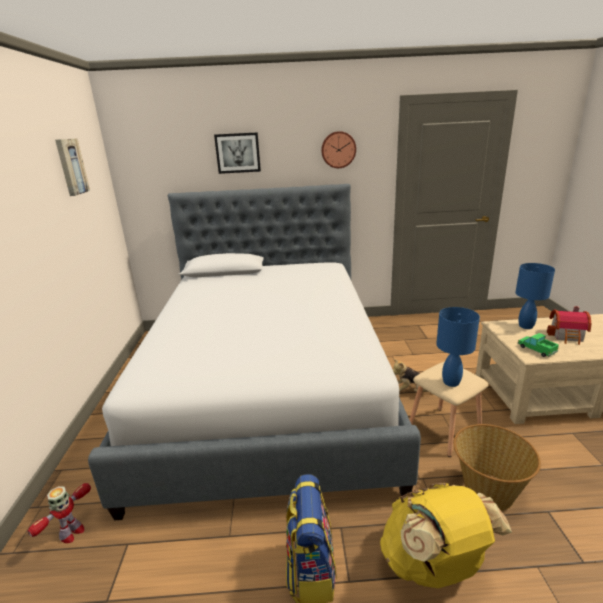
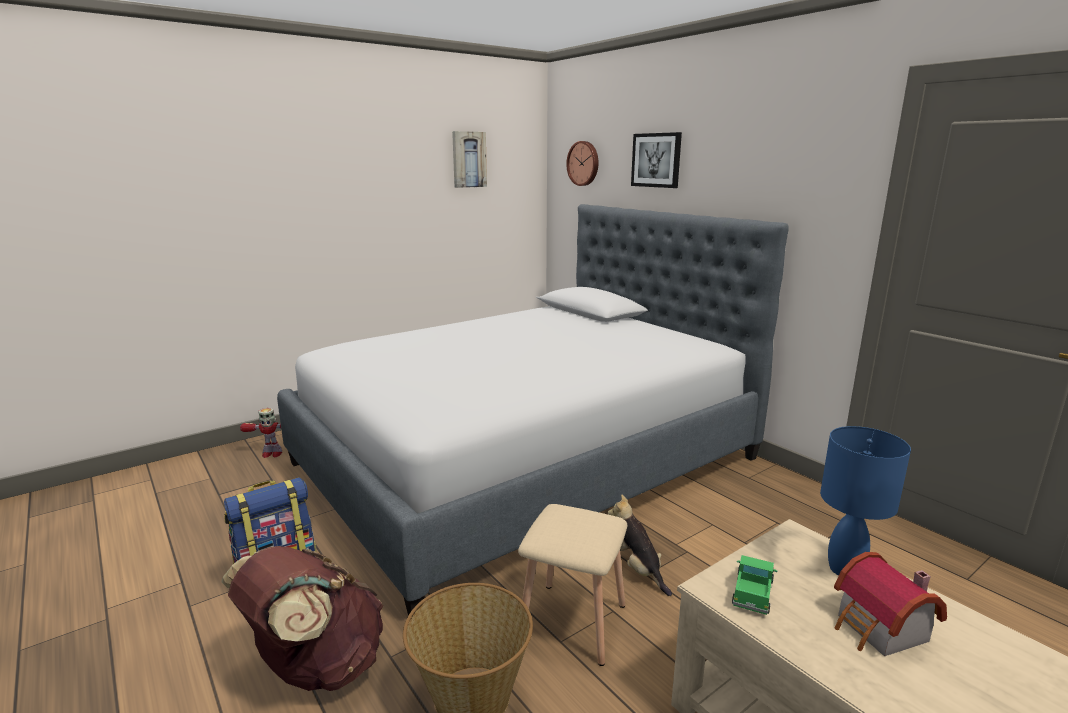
camera: 55 degrees right, 5 degrees down
wall clock [321,131,356,168] -> wall clock moved to [566,141,598,186]
yellow backpack [380,483,512,588] -> brown backpack [221,546,384,691]
blue table lamp [436,307,480,387] -> none

